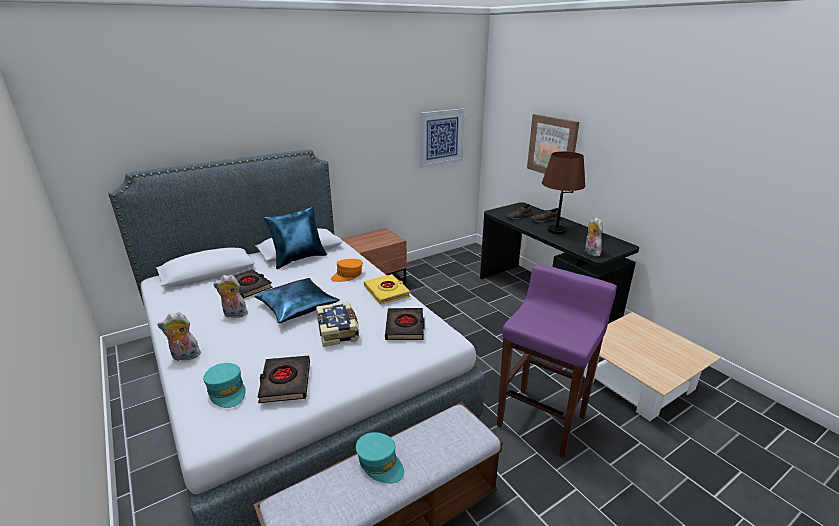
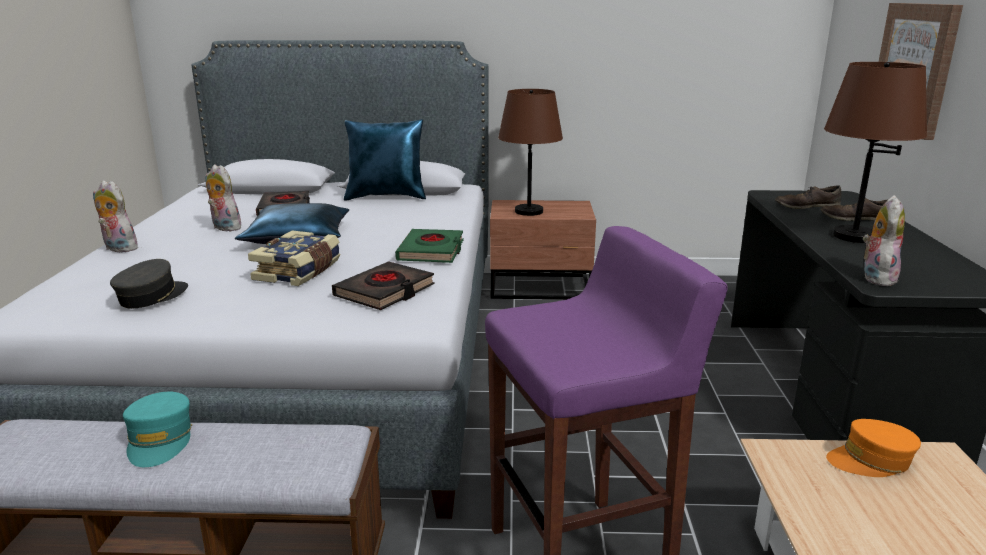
camera: 35 degrees right, 5 degrees down
turquoise cap [203,363,246,408] -> none
black book [258,356,310,403] -> grey cap [110,259,188,308]
orange cap [331,259,363,282] -> orange cap moved to [826,419,921,477]
yellow book [364,274,410,305] -> green book [395,229,464,263]
picture [419,108,465,168] -> none
none -> brown table lamp [498,89,563,216]

